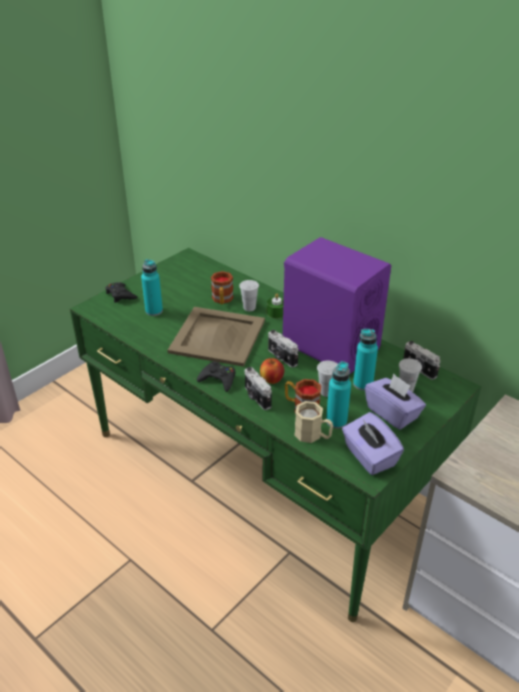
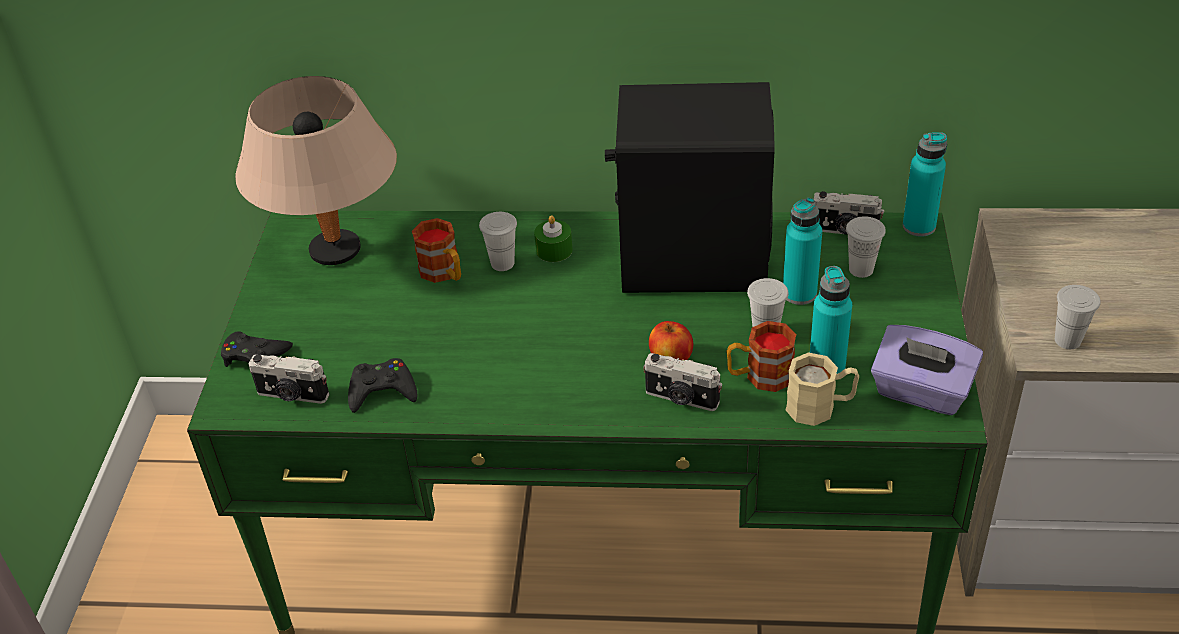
camera: 35 degrees left, 5 degrees up
turquoise bottle [141,259,163,316] -> turquoise bottle moved to [903,132,947,237]
beige tray [167,307,265,367] -> none
black game controller [197,361,235,392] -> black game controller moved to [348,358,417,413]
camera [268,330,299,368] -> camera moved to [248,354,329,404]
purple speaker [283,237,391,374] -> black speaker [605,82,775,293]
purple tissue box [365,373,426,430] -> none
none -> beige table lamp [235,76,397,265]
none -> white cup [1055,285,1101,349]

